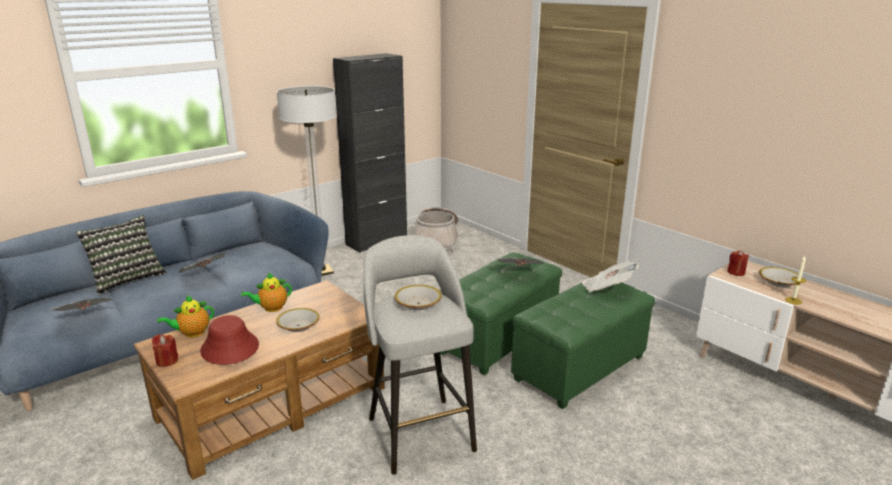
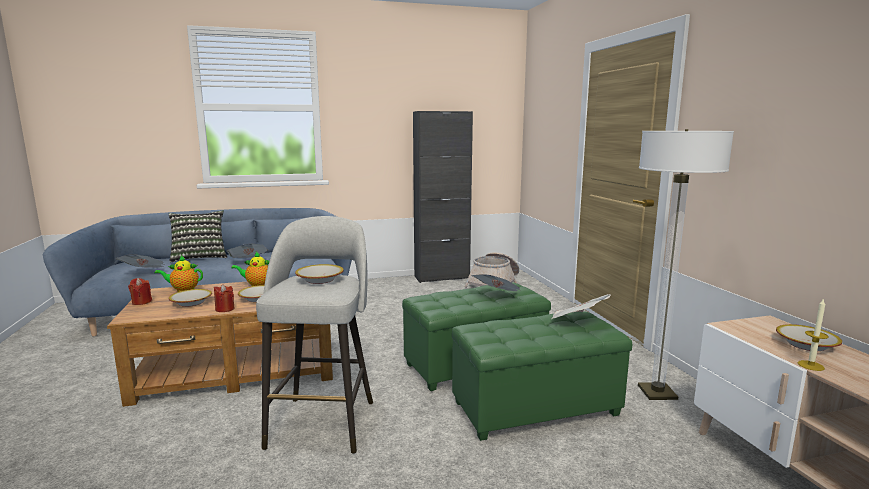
camera: 25 degrees right, 10 degrees down
red hat [200,315,259,365] -> bowl [169,289,212,307]
floor lamp [277,86,337,276] -> floor lamp moved to [638,129,734,400]
red candle [727,251,749,276] -> red candle moved to [214,284,235,312]

